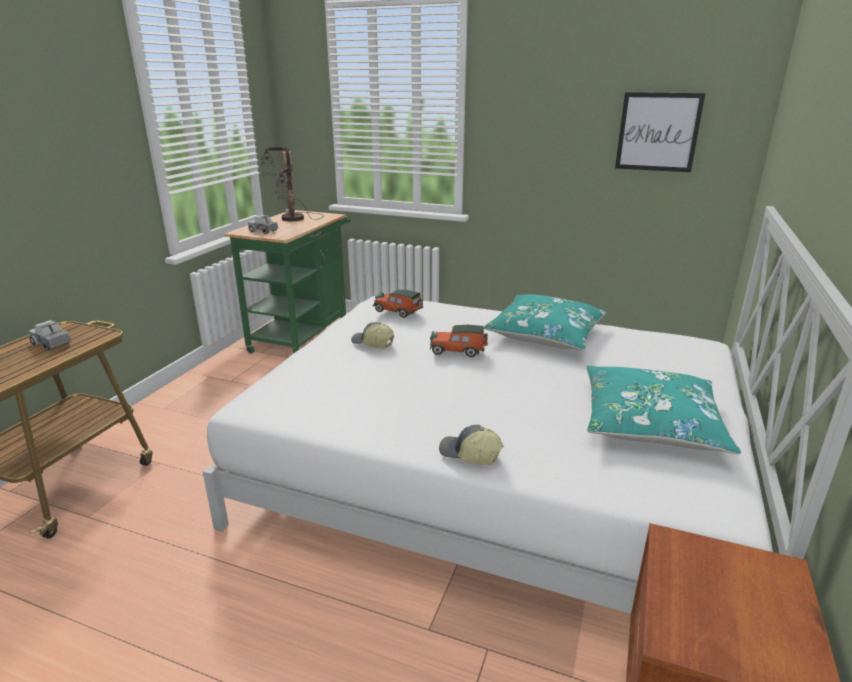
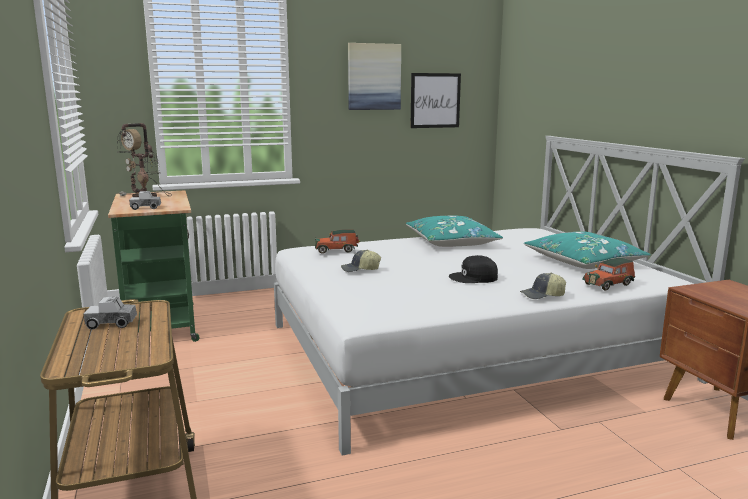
camera: 40 degrees left, 10 degrees down
toy car [430,325,488,357] -> toy car moved to [582,258,635,291]
none -> picture [348,43,401,110]
none -> black cap [449,255,498,283]

